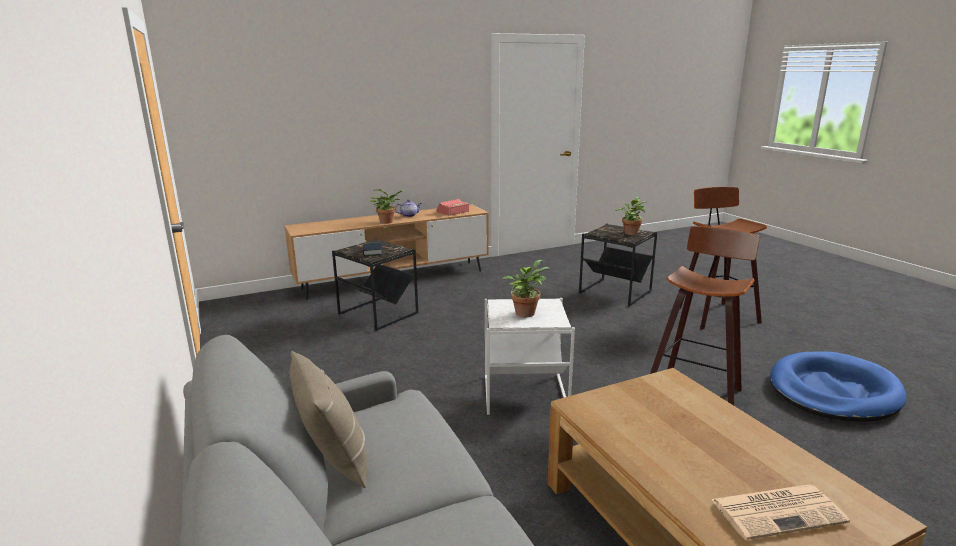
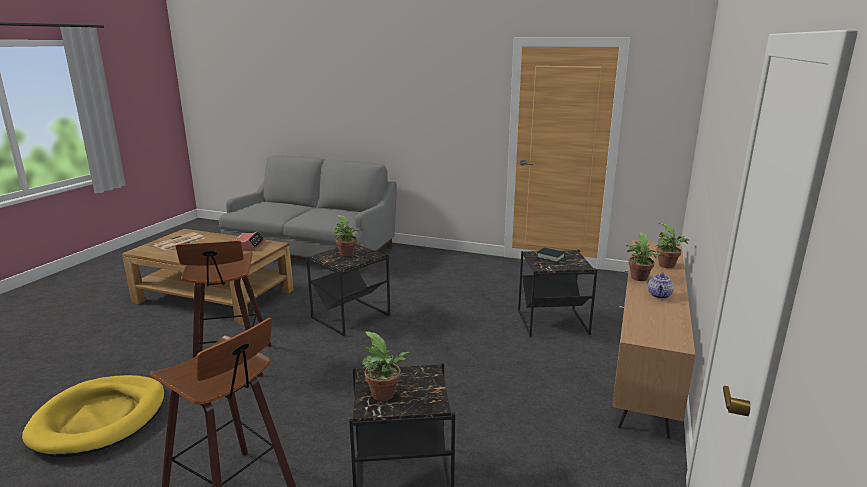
camera: 135 degrees right, 0 degrees up
beige pillow [290,351,367,488] -> none
alarm clock [436,199,469,216] -> alarm clock moved to [233,231,265,251]
white side table [485,298,575,415] -> black side table [306,244,390,336]
blue dog bed [770,352,906,422] -> yellow dog bed [22,375,165,458]
none -> potted plant [655,223,690,268]

